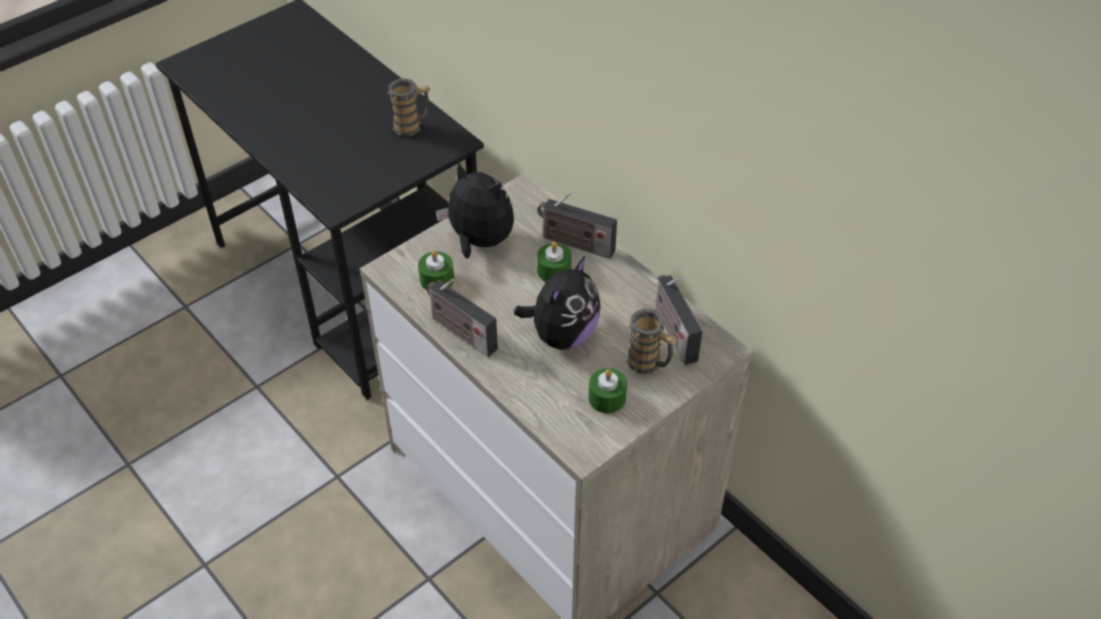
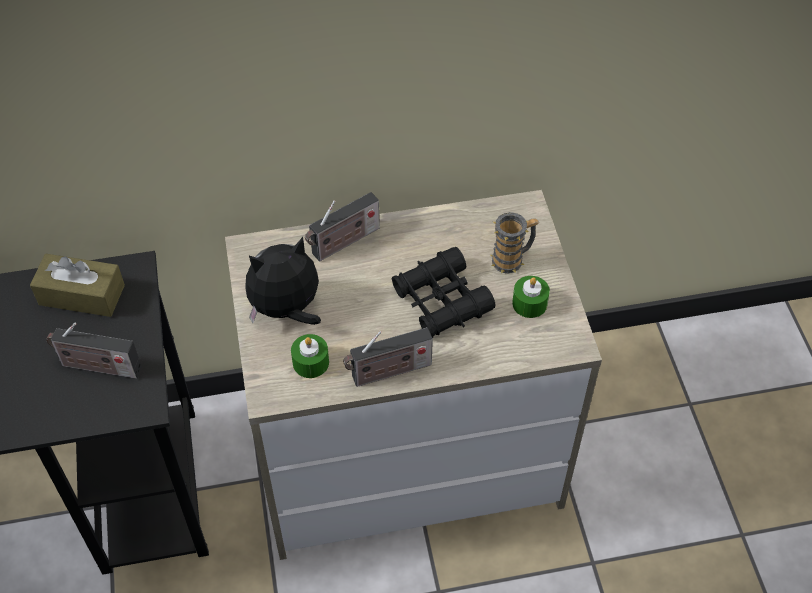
camera: 60 degrees left, 5 degrees up
mug [387,78,430,137] -> brown tissue box [30,254,125,317]
plush toy [514,255,600,350] -> black binoculars [392,247,495,338]
green candle [537,242,572,282] -> none
radio [655,275,703,365] -> radio moved to [46,322,142,379]

